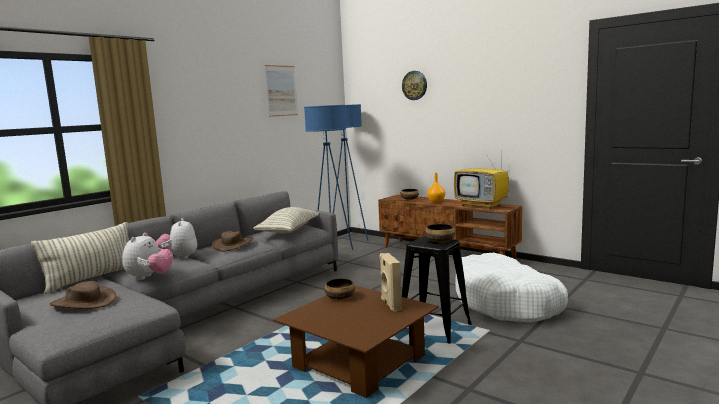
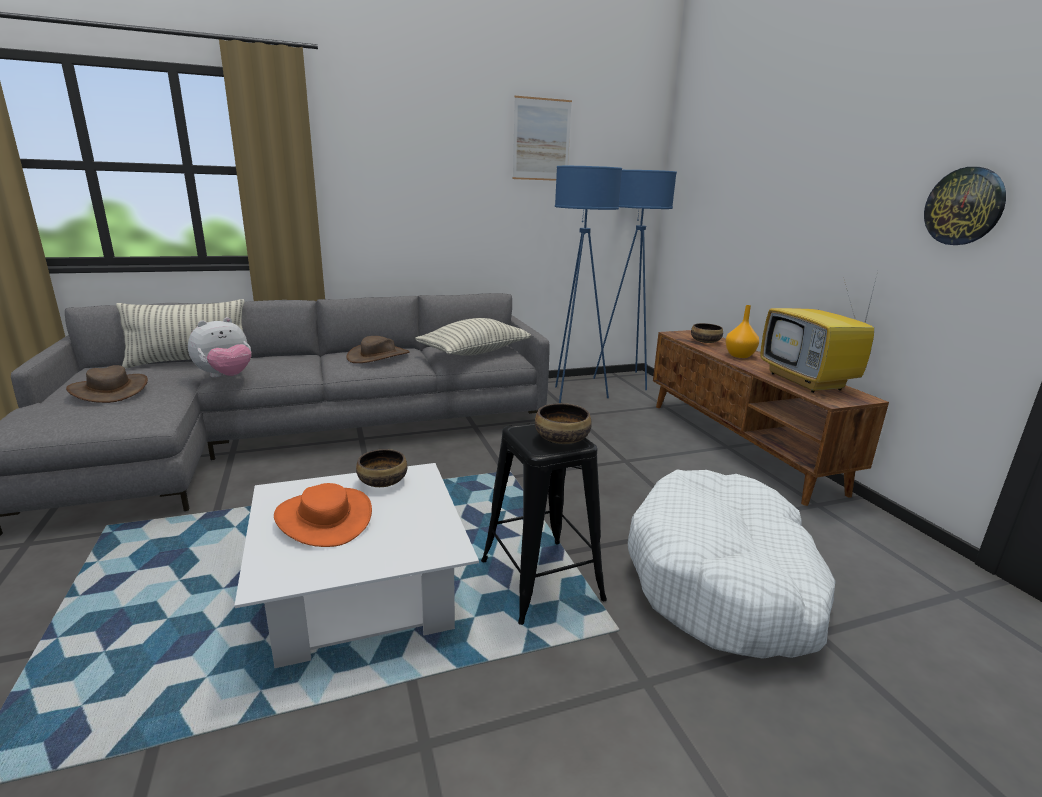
camera: 30 degrees right, 10 degrees up
plush toy [156,218,197,260] -> none
brown coffee table [273,286,439,398] -> white coffee table [234,463,479,668]
beige speaker [380,253,402,312] -> none
wall clock [402,71,427,100] -> wall clock moved to [924,167,1006,245]
none -> orange hat [274,483,372,547]

